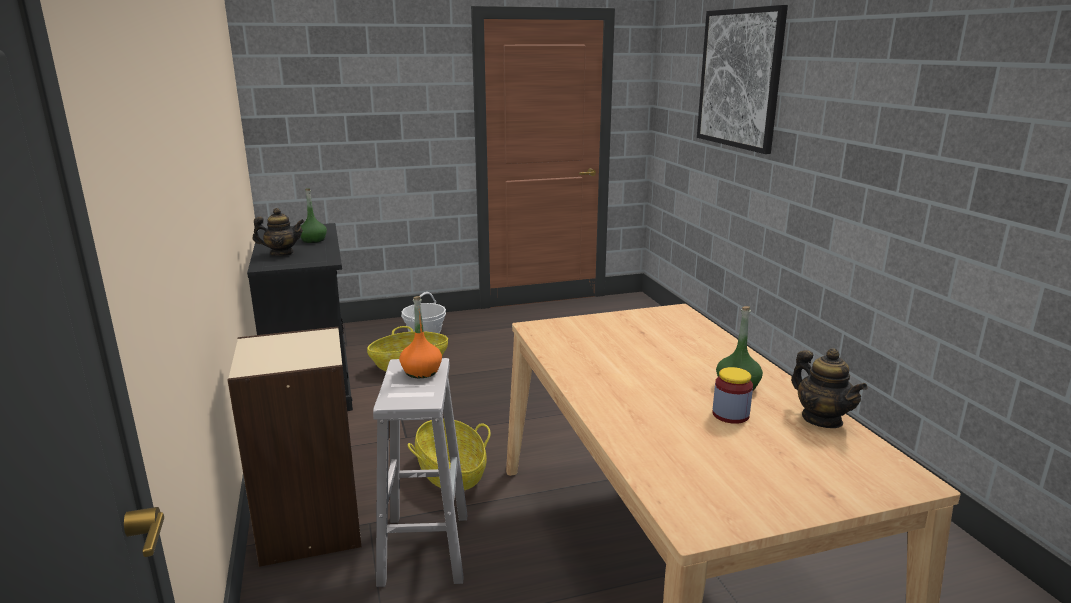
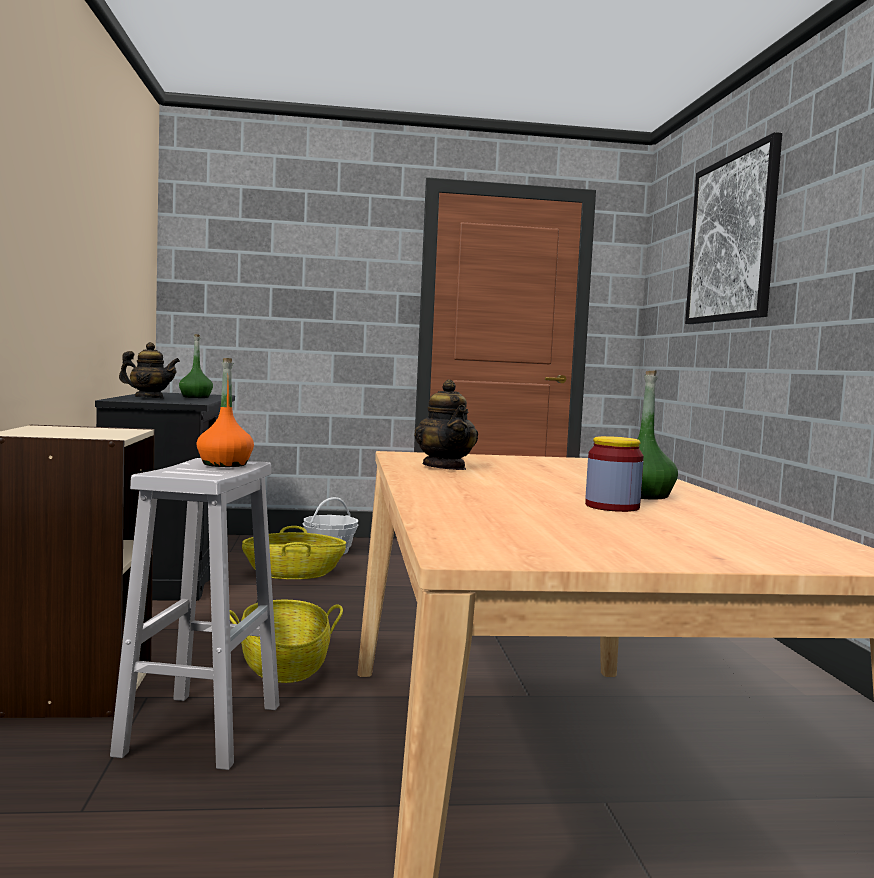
camera: 10 degrees right, 15 degrees down
teapot [791,348,868,428] -> teapot moved to [414,380,478,470]

